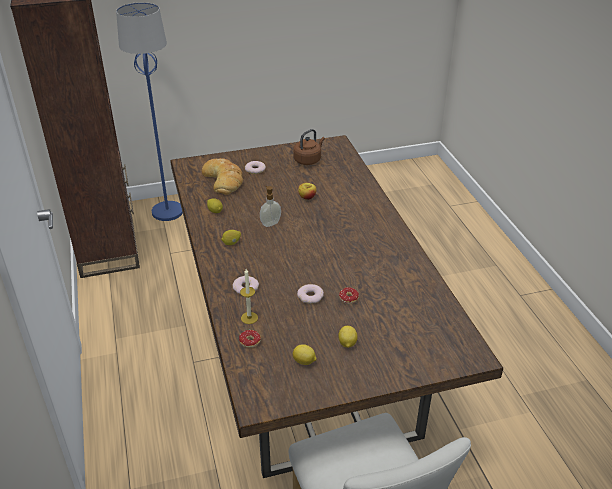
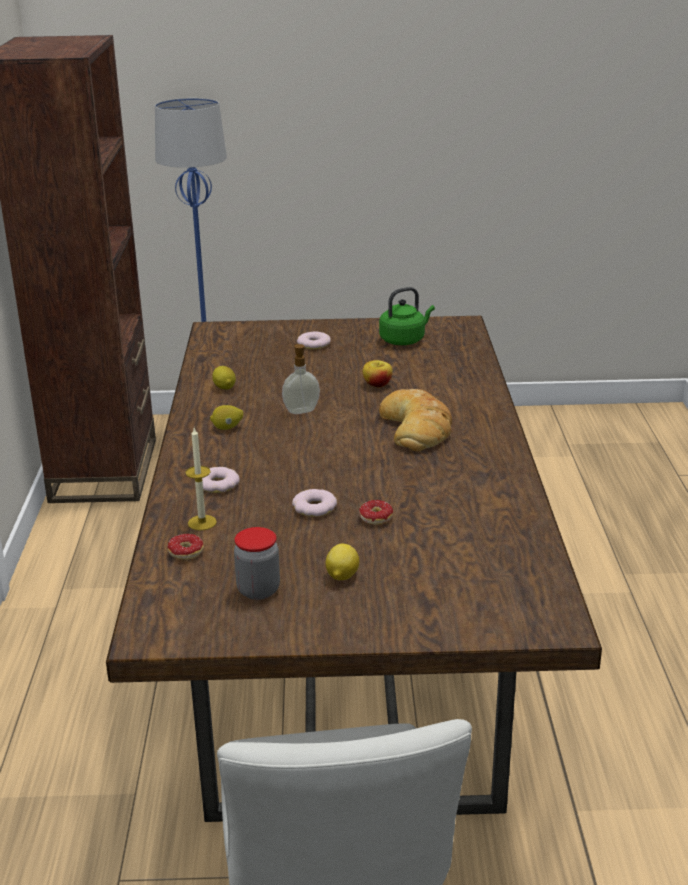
camera: 15 degrees right, 10 degrees down
bread [202,158,243,195] -> bread moved to [379,389,452,452]
brown kettle [293,129,325,165] -> green kettle [379,287,435,345]
lemon [293,344,317,365] -> jar [234,527,280,600]

